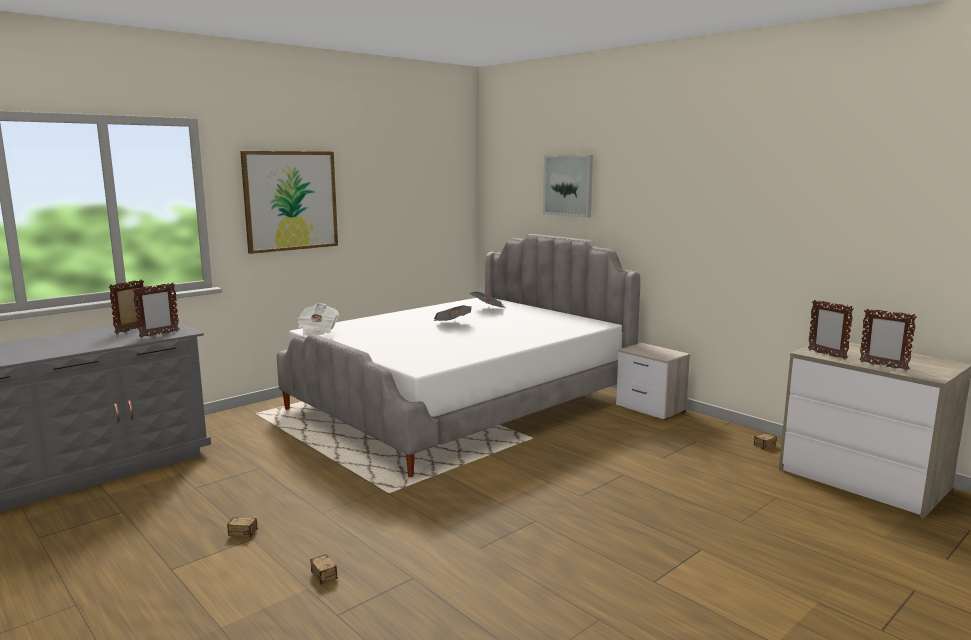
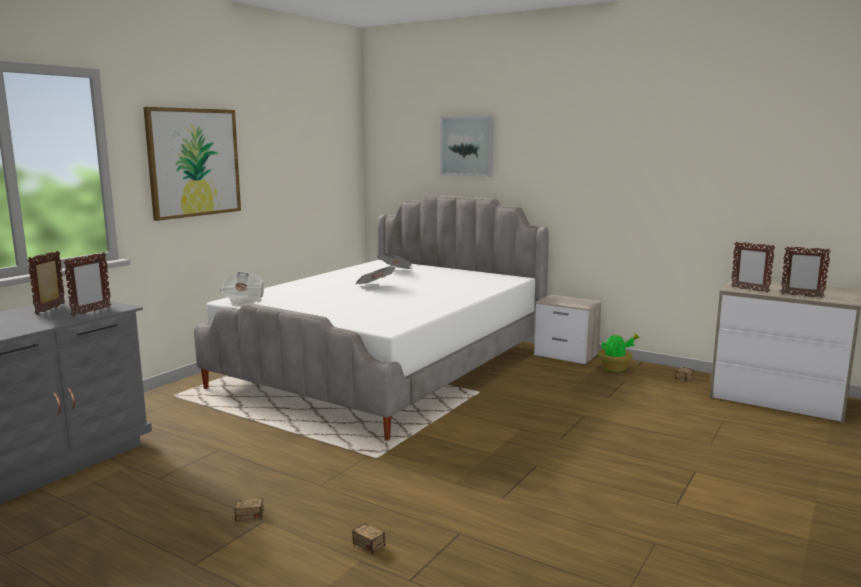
camera: 15 degrees left, 0 degrees up
none -> potted plant [598,333,640,372]

